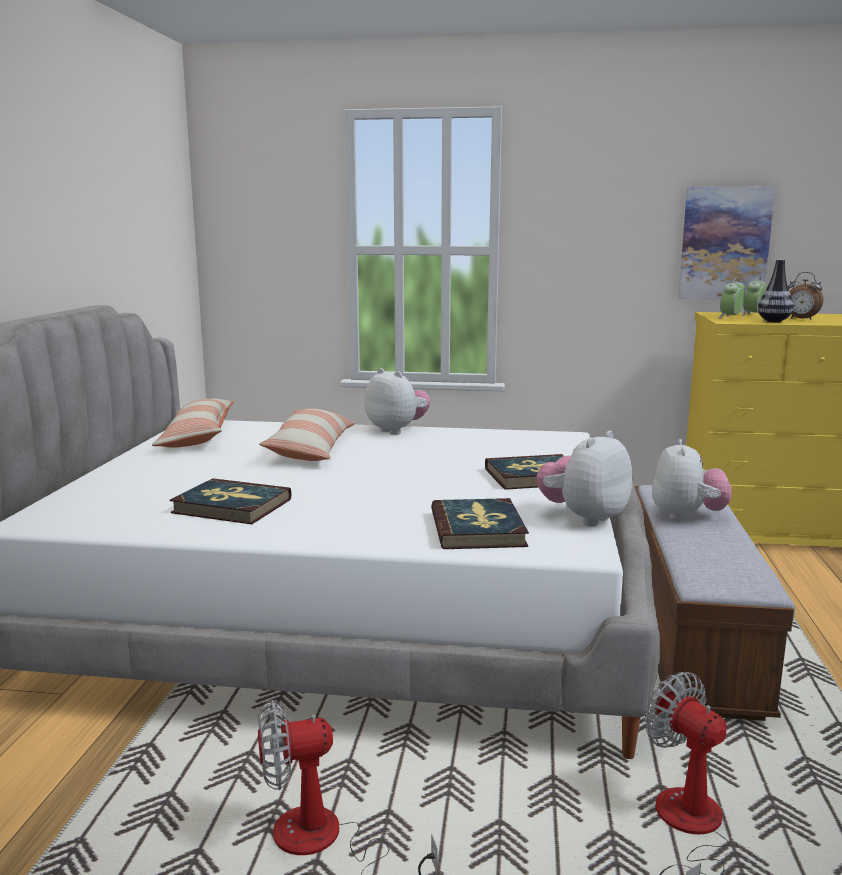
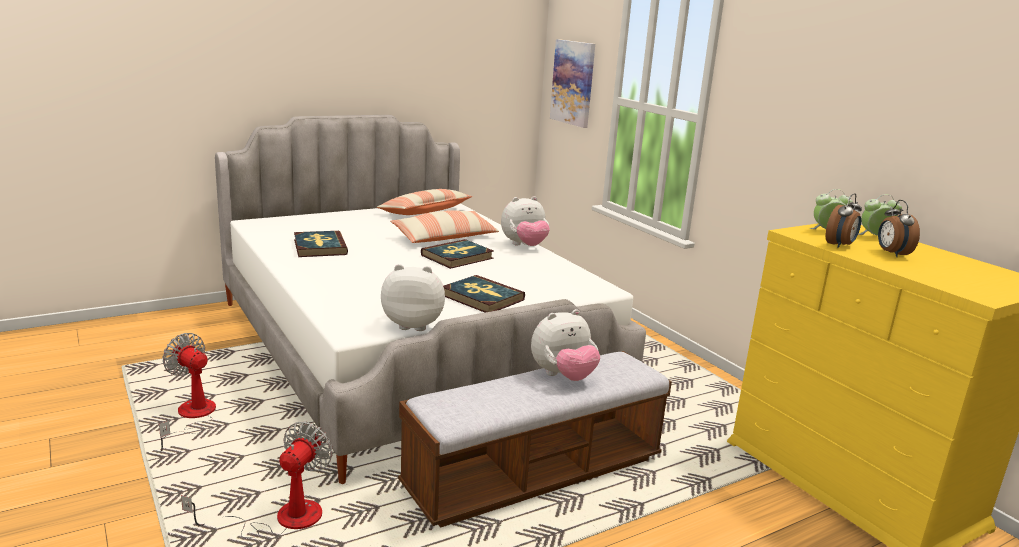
camera: 50 degrees right, 5 degrees up
plush toy [365,368,430,434] -> plush toy turned 60 degrees clockwise [501,196,550,246]
book [431,498,529,549] -> book moved to [421,239,494,269]
picture [678,186,775,299] -> picture moved to [550,39,595,128]
vase [758,259,793,322] -> alarm clock [825,193,862,248]

